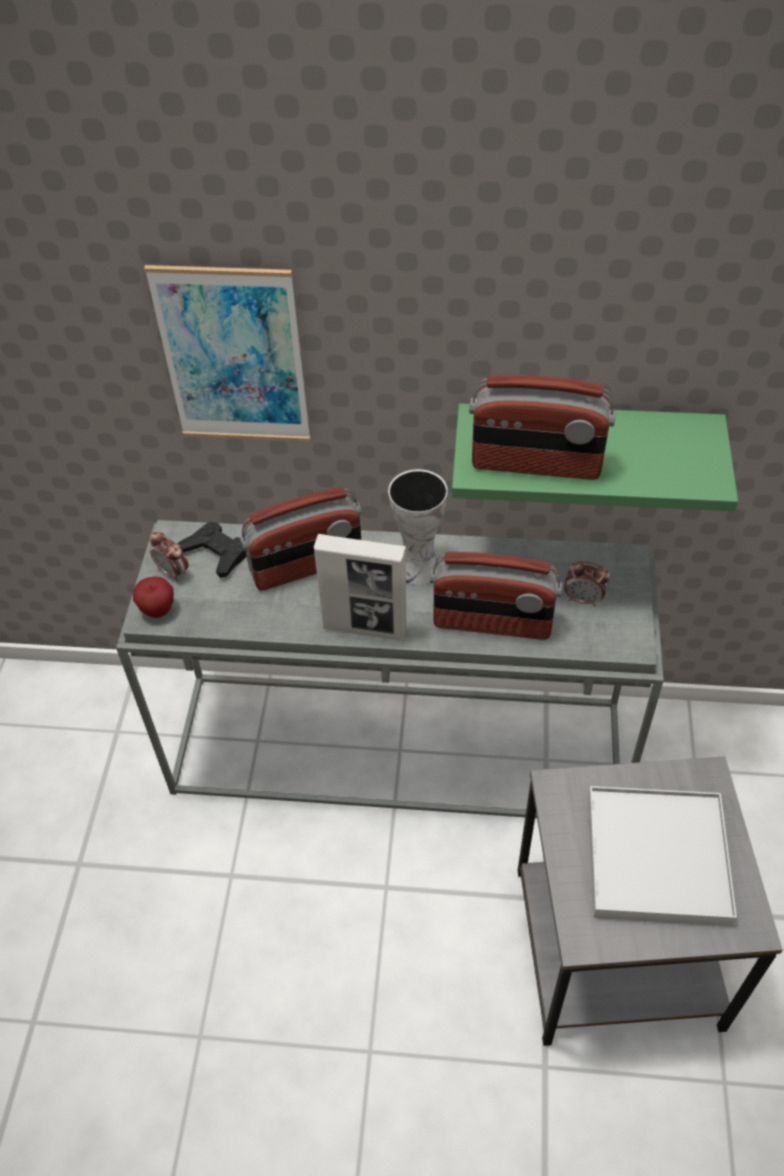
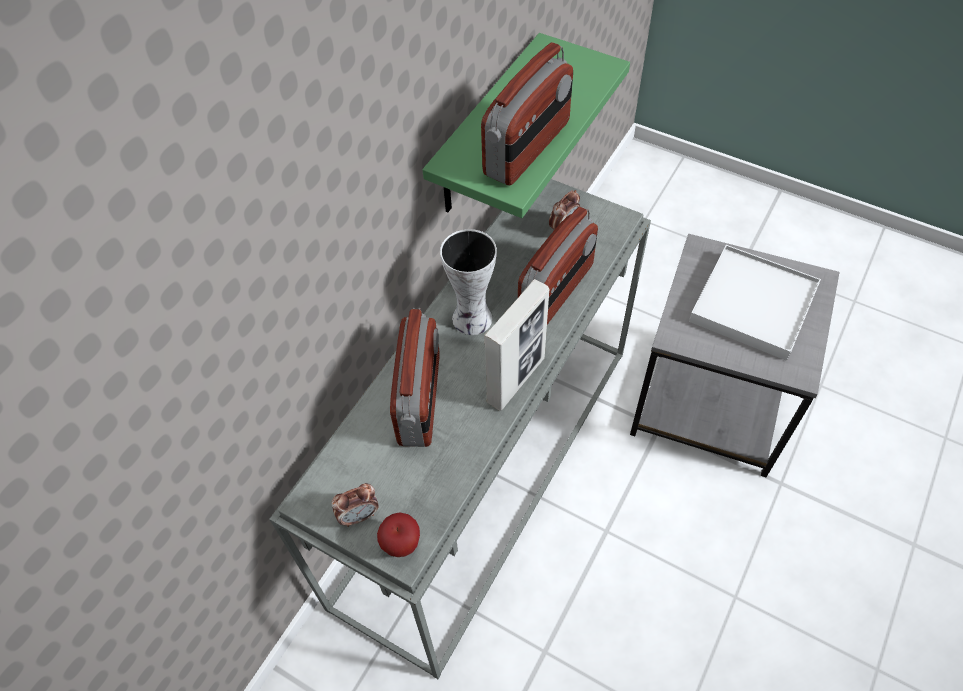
camera: 65 degrees left, 5 degrees up
picture [144,265,310,441] -> none
black game controller [178,522,246,578] -> none

